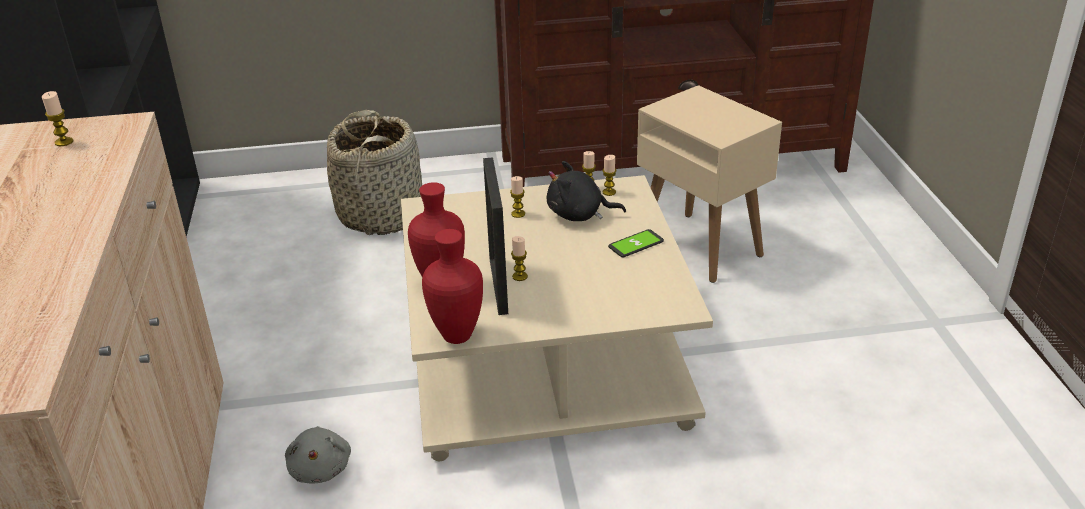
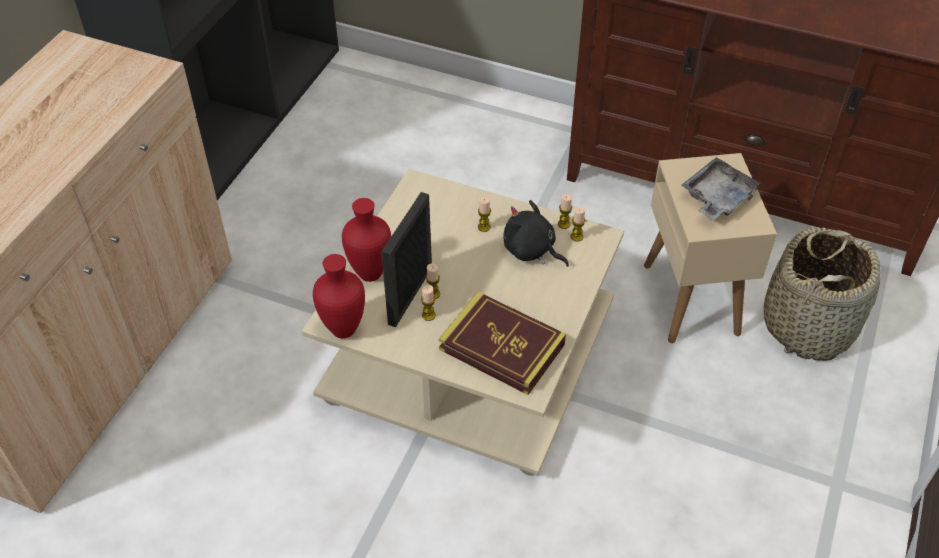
camera: 30 degrees right, 15 degrees up
candle [42,91,73,146] -> candle moved to [421,285,436,321]
grey plush toy [285,426,351,483] -> none
basket [327,110,422,235] -> basket moved to [764,227,881,361]
phone [608,229,664,257] -> none
none -> book [439,292,566,395]
none -> grey tray [681,157,763,220]

